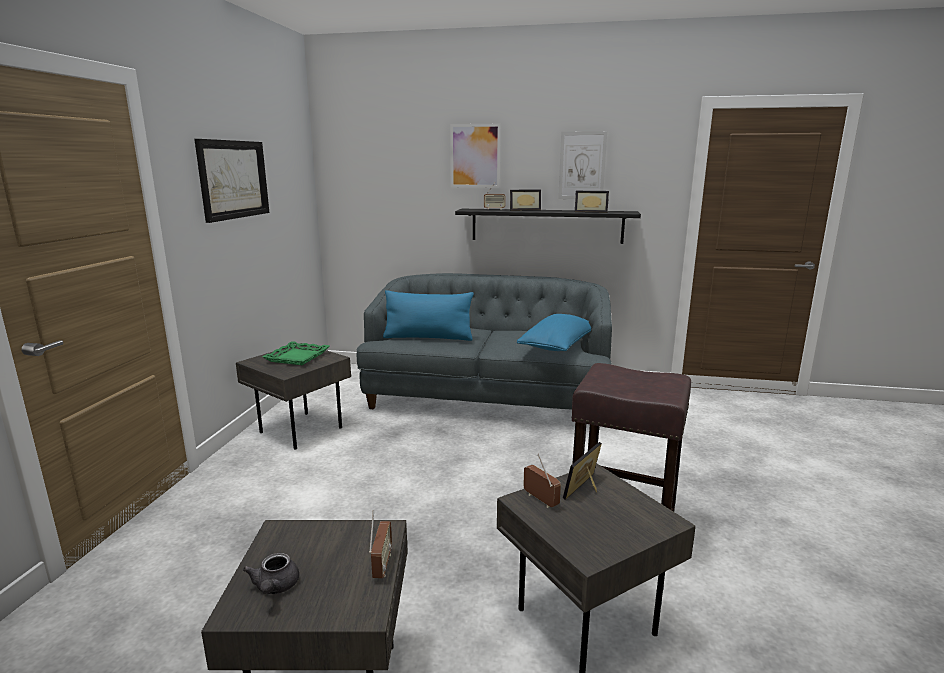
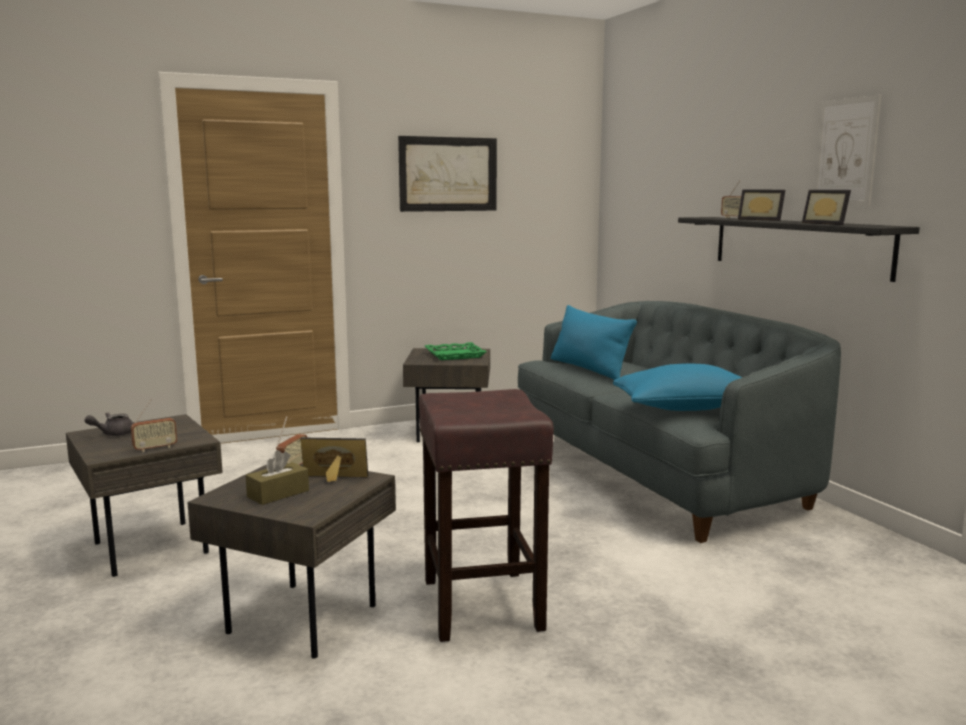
camera: 55 degrees right, 5 degrees down
picture [450,124,501,188] -> none
none -> brown tissue box [246,450,309,505]

